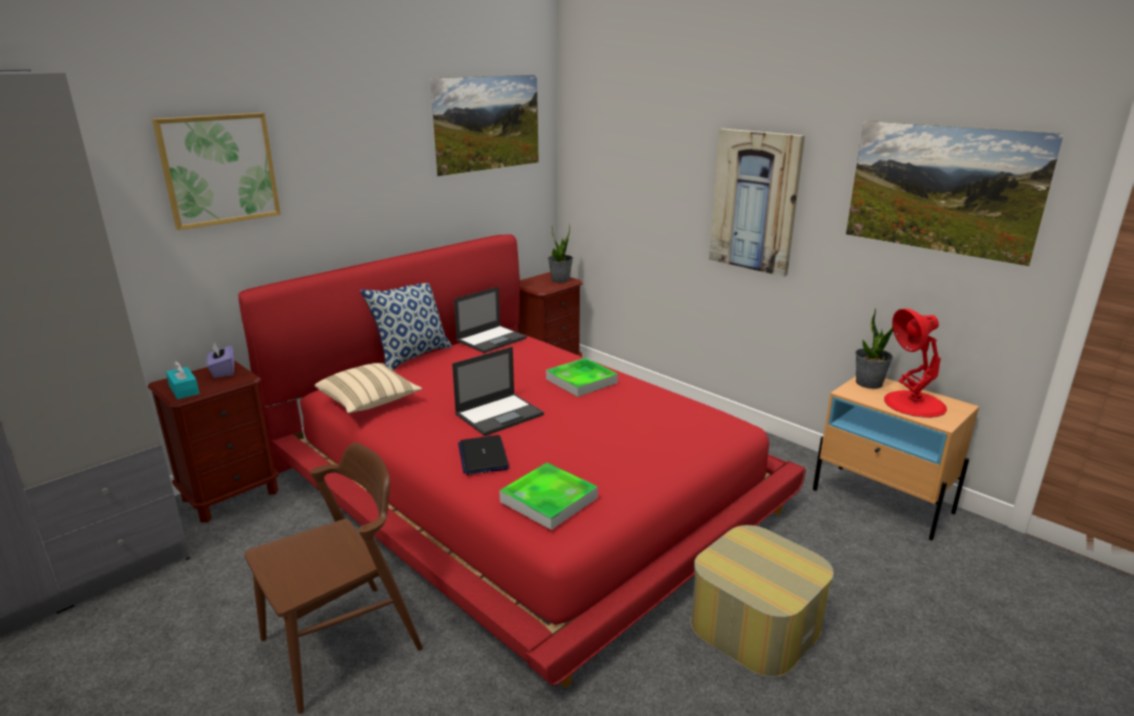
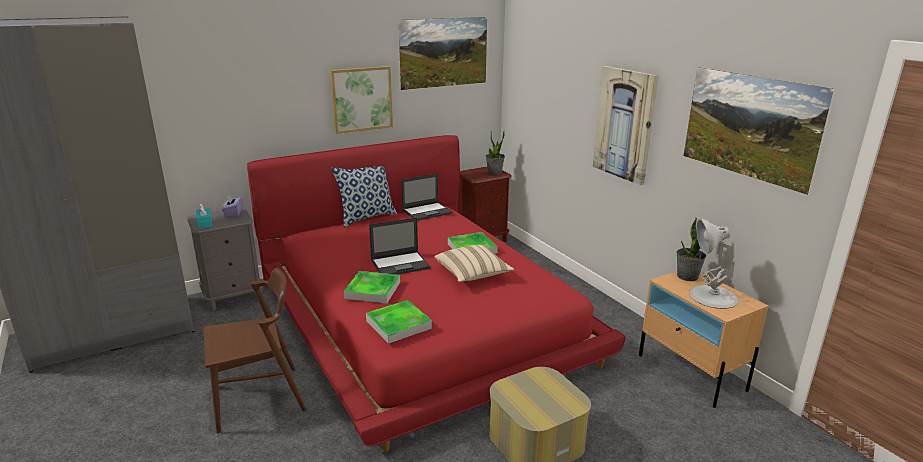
camera: 15 degrees right, 0 degrees up
brown nightstand [148,361,279,522] -> grey nightstand [187,207,263,312]
picture [152,113,281,230] -> picture moved to [330,66,393,134]
beige pillow [314,363,422,413] -> beige pillow moved to [434,245,514,282]
laptop [458,435,509,475] -> tray [344,271,400,304]
red table lamp [884,309,947,418] -> white table lamp [689,219,739,309]

